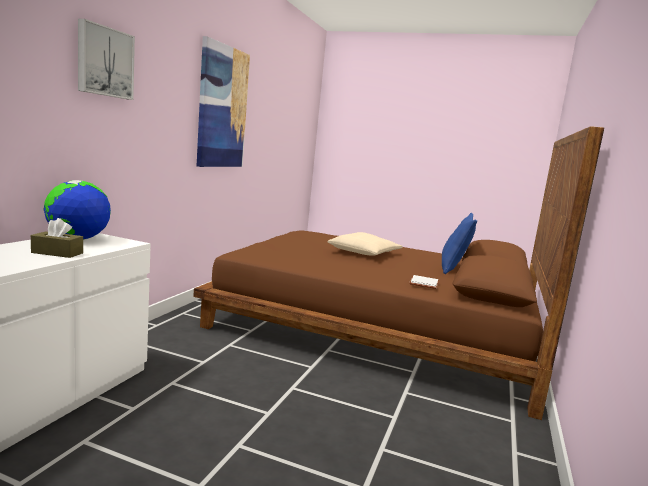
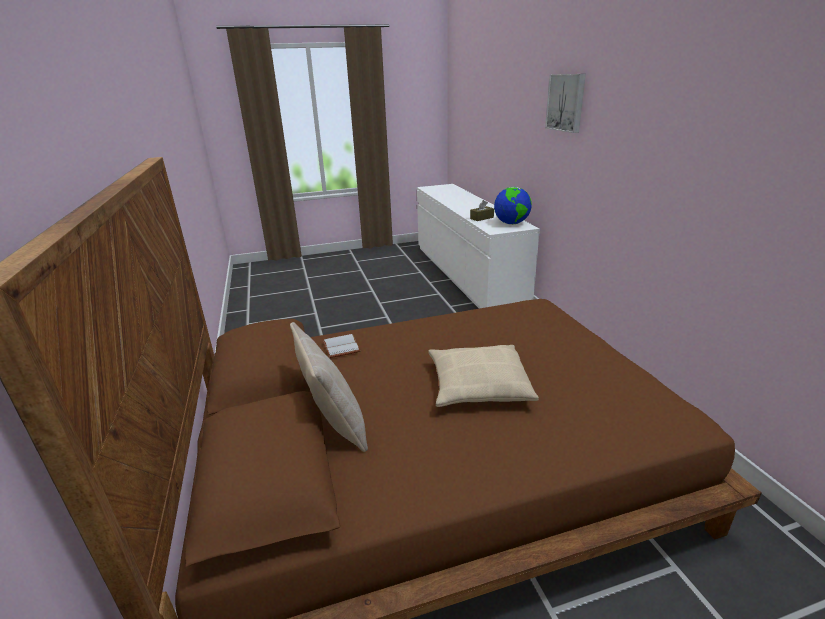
camera: 145 degrees right, 15 degrees up
picture [197,36,250,167] -> none
blue pillow [442,213,477,274] -> beige pillow [290,322,368,452]

